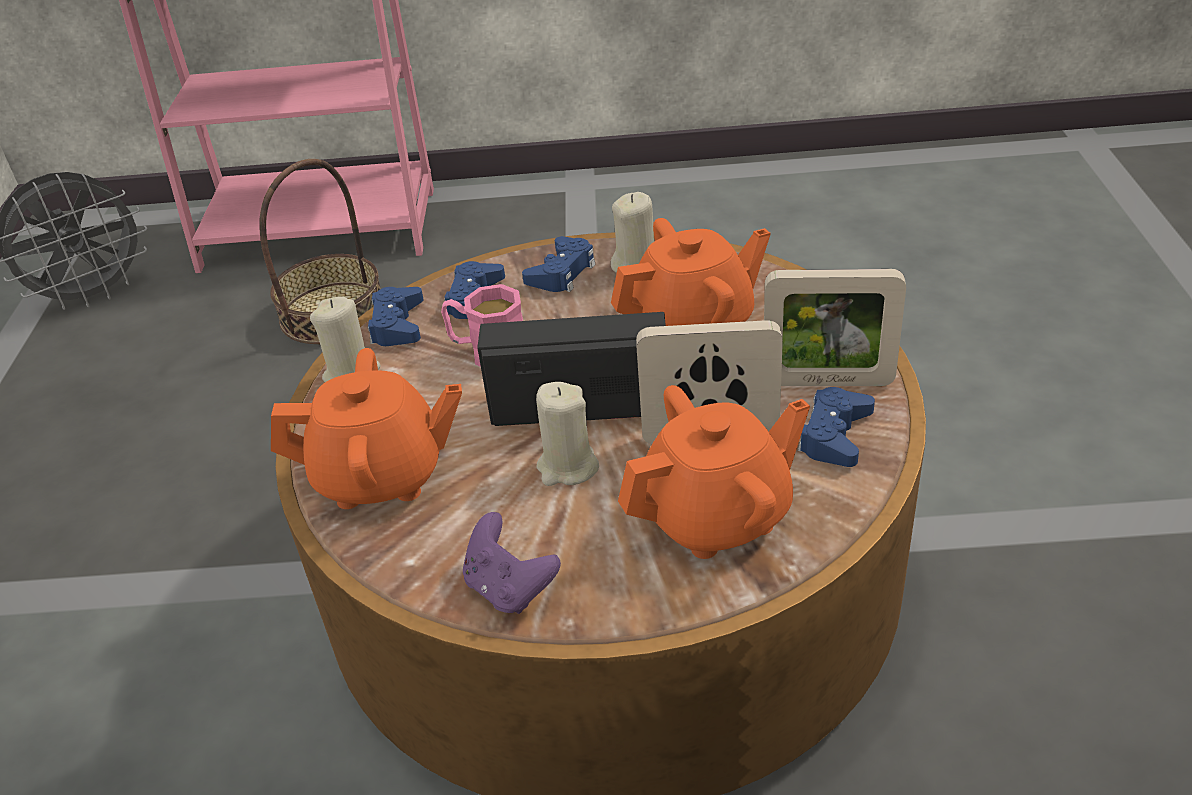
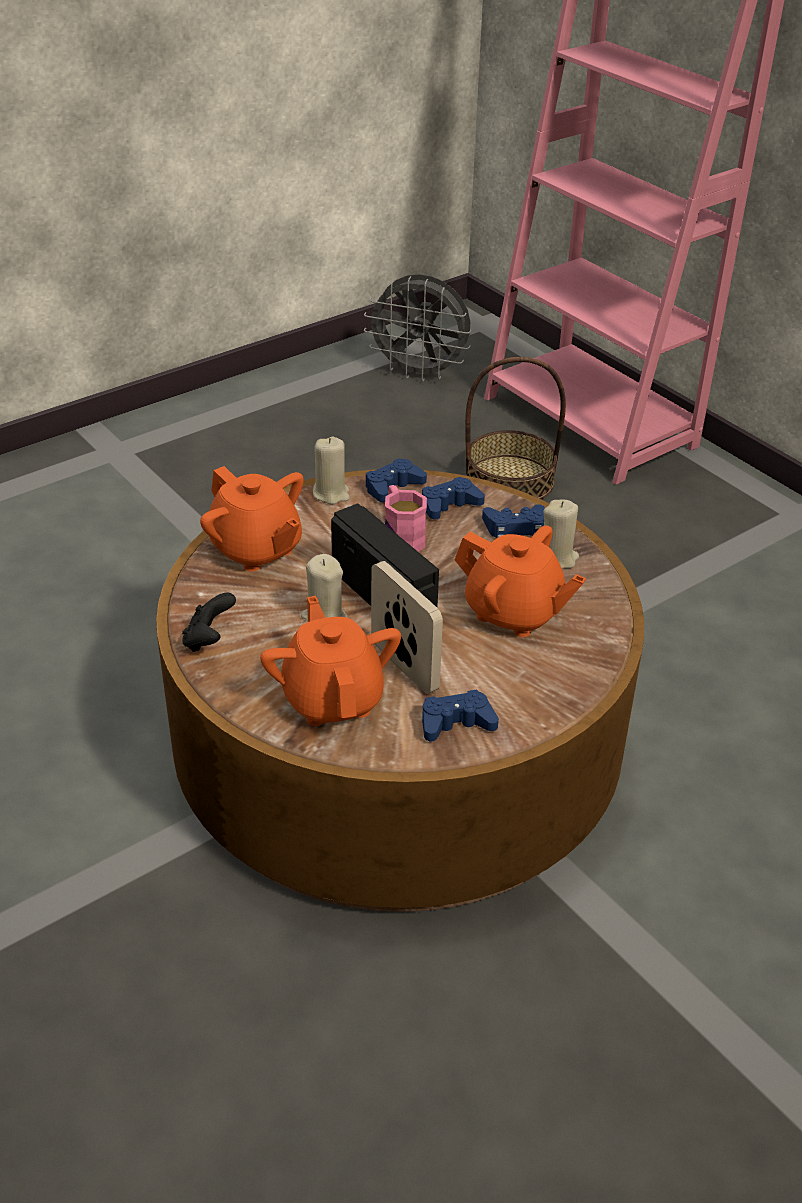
camera: 50 degrees right, 0 degrees up
purple game controller [463,512,561,614] -> black game controller [182,592,236,652]
orange teapot [618,385,810,559] -> orange teapot turned 135 degrees counterclockwise [260,596,401,726]
picture frame [764,269,906,386] -> none

